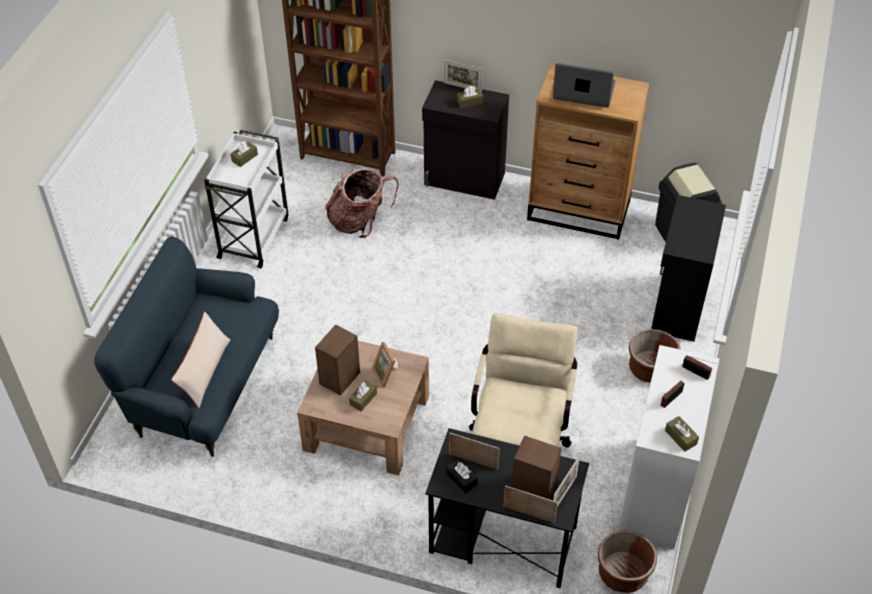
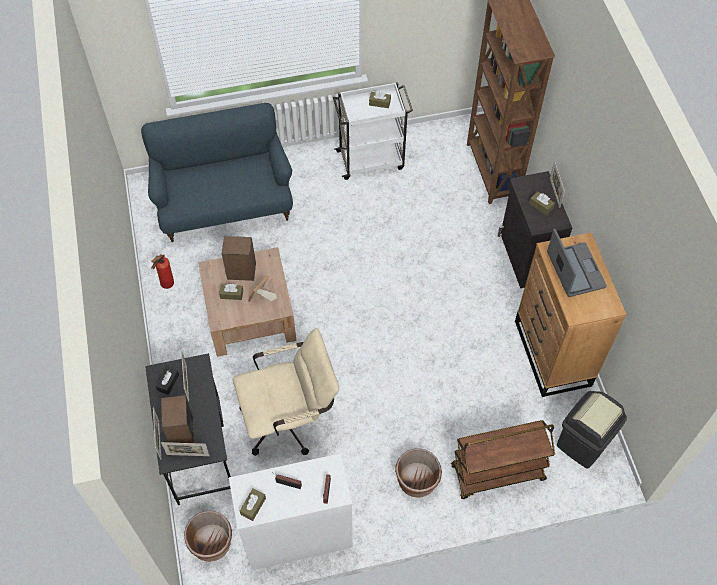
camera: 60 degrees right, 10 degrees up
beige pillow [171,312,230,408] -> none
backpack [326,168,399,238] -> none
black cabinet [651,195,726,342] -> brown cart [451,420,555,499]
none -> fire extinguisher [151,254,174,289]

